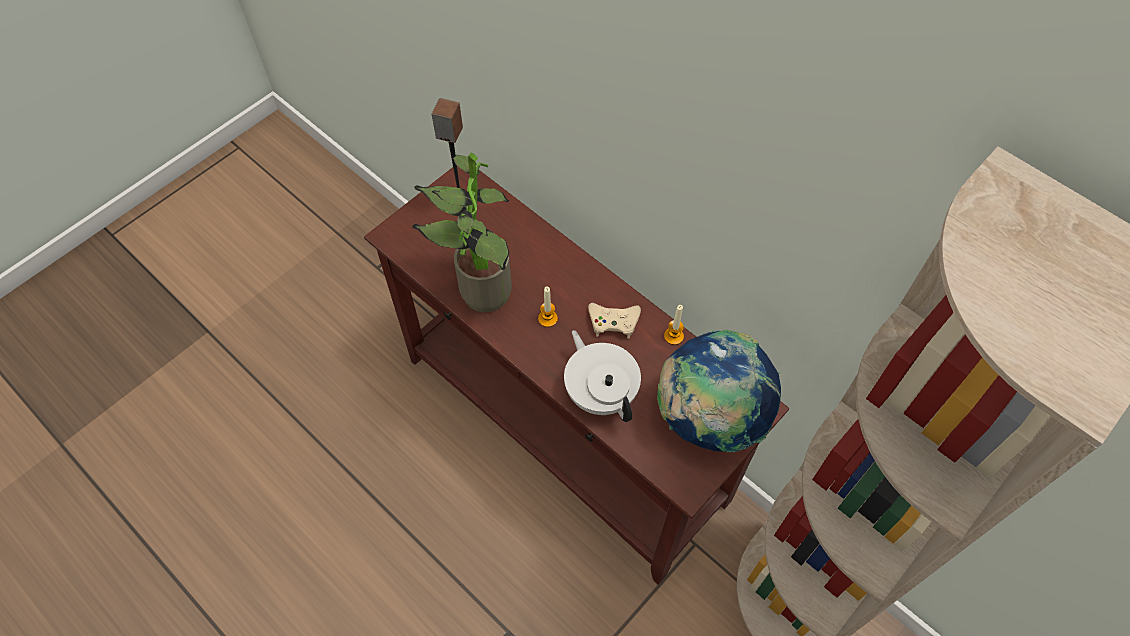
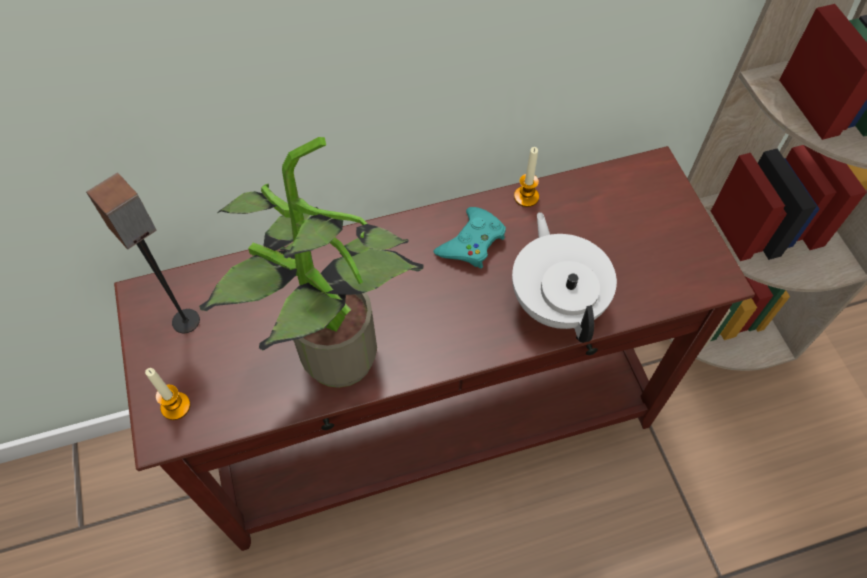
camera: 60 degrees left, 0 degrees up
candle [538,287,558,327] -> candle moved to [145,368,190,420]
white teapot [564,330,641,422] -> white teapot turned 75 degrees clockwise [512,212,617,343]
beige game controller [588,303,641,339] -> turquoise game controller [433,207,506,269]
globe [657,330,781,453] -> none

